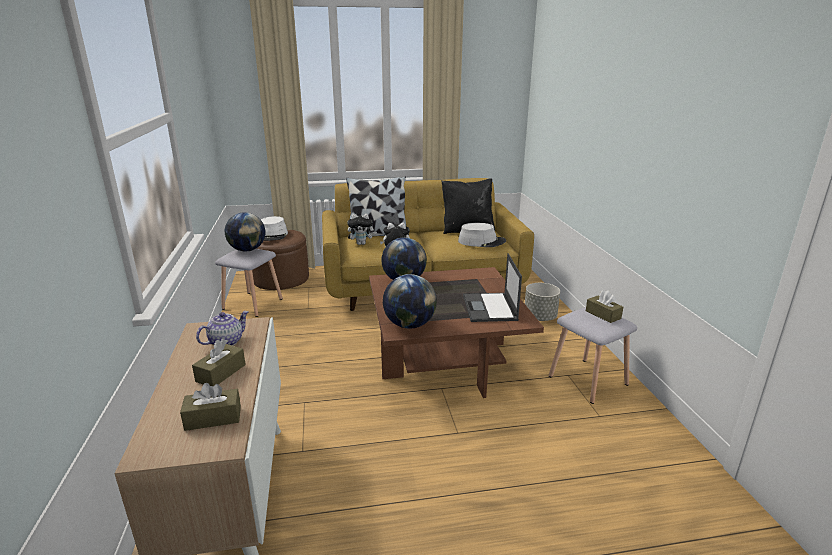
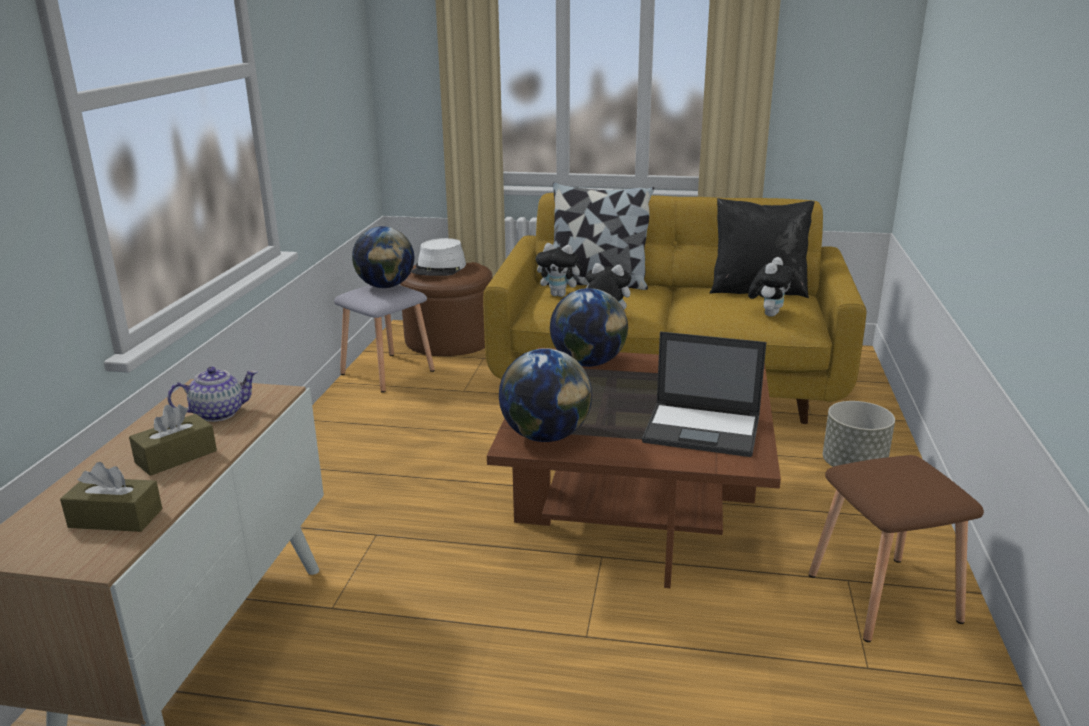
camera: 20 degrees right, 0 degrees up
grey hat [458,223,506,247] -> plush toy [748,257,795,317]
laptop [463,253,522,322] -> laptop turned 90 degrees counterclockwise [642,332,766,457]
grey stool [549,307,637,404] -> brown stool [809,455,984,642]
brown tissue box [586,290,623,323] -> none

